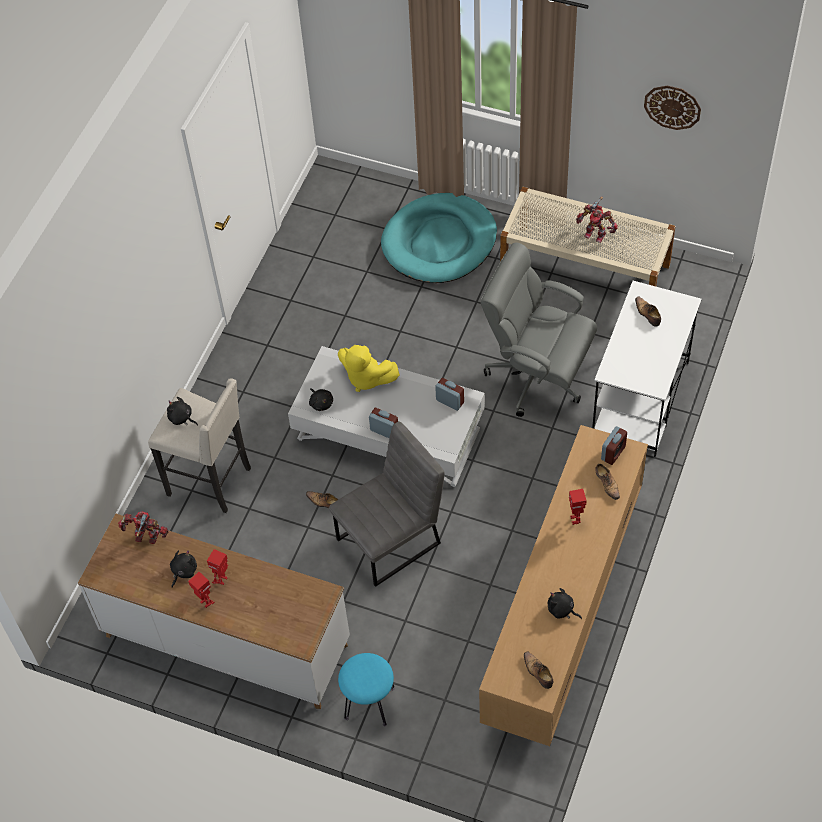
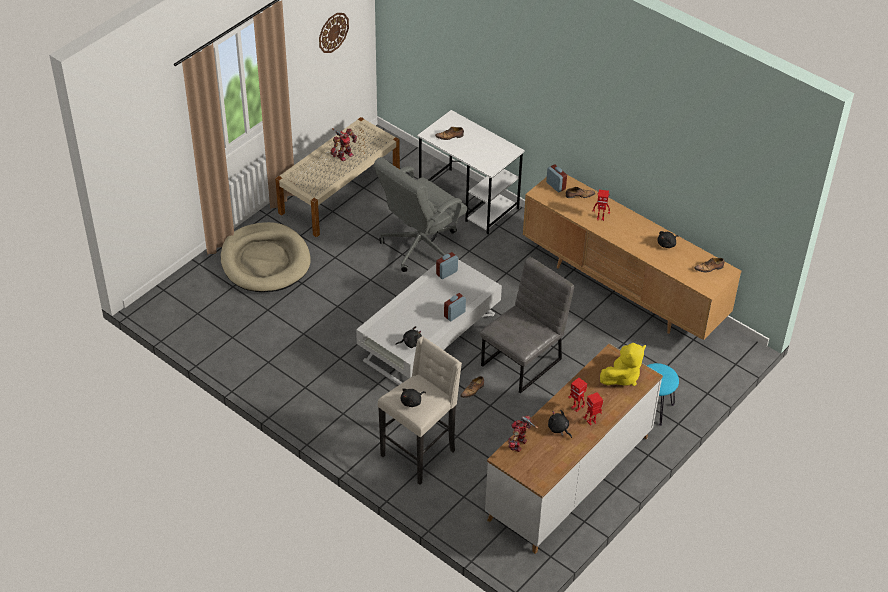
camera: 75 degrees left, 10 degrees down
grey chair [329,421,445,587] -> grey chair turned 60 degrees clockwise [480,257,574,393]
yellow plush toy [338,345,400,392] -> yellow plush toy moved to [600,343,646,386]
turquoise dog bed [381,193,497,283] -> beige dog bed [221,222,311,292]

